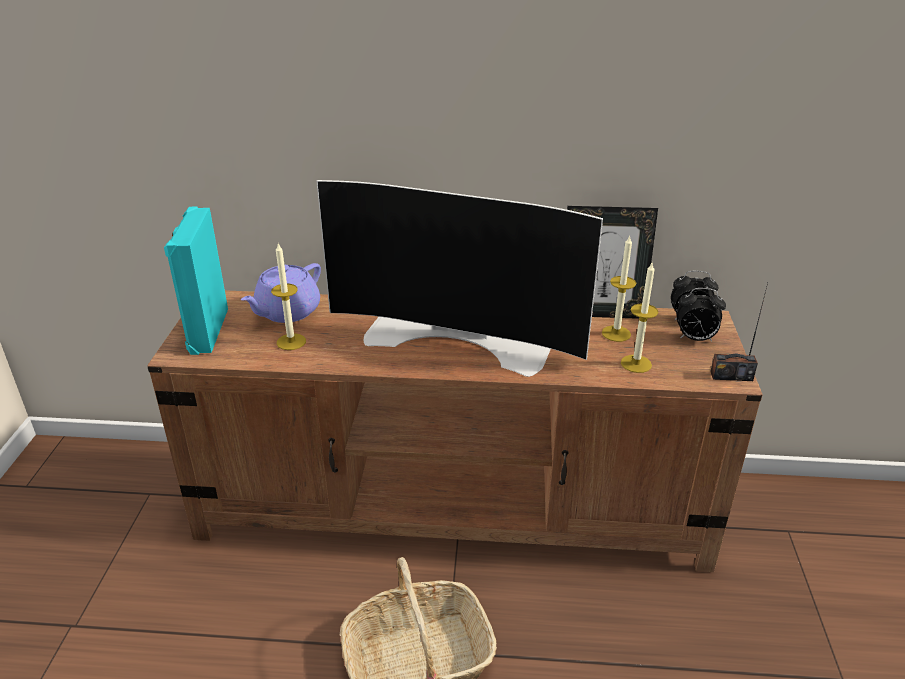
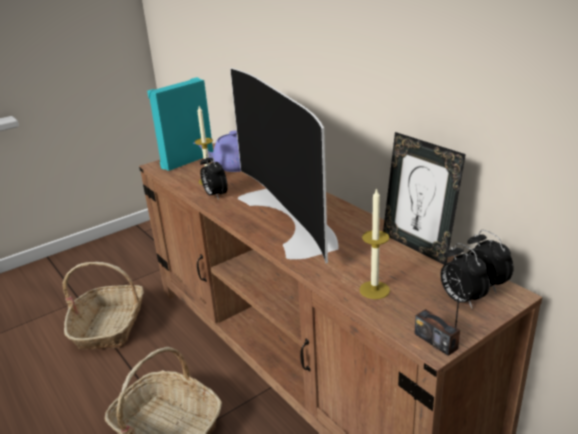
camera: 50 degrees right, 5 degrees down
candle [602,235,636,342] -> none
none -> basket [62,262,144,350]
none -> alarm clock [200,153,228,200]

